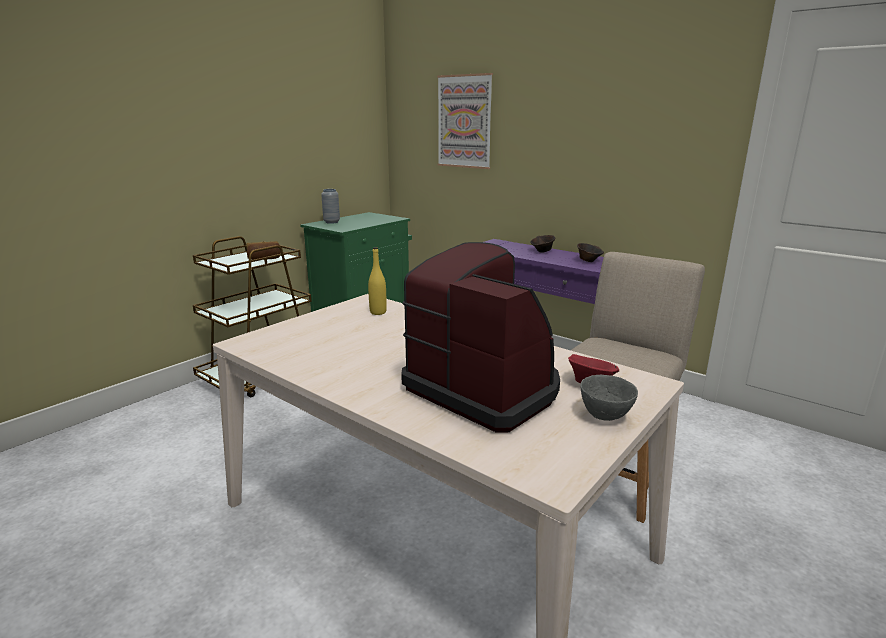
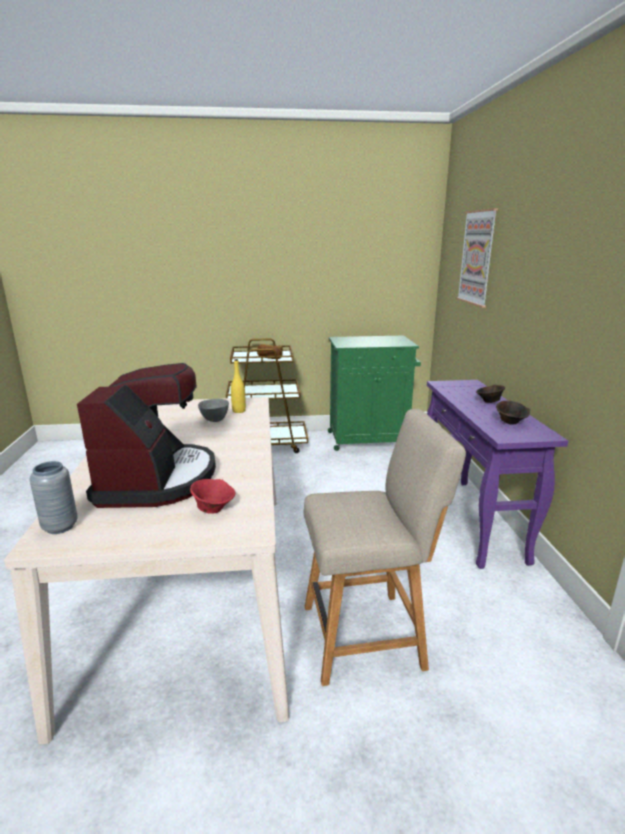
camera: 45 degrees right, 0 degrees up
grey vase [321,189,340,224] -> grey vase moved to [29,461,78,534]
grey bowl [580,375,638,421] -> grey bowl moved to [198,399,229,422]

